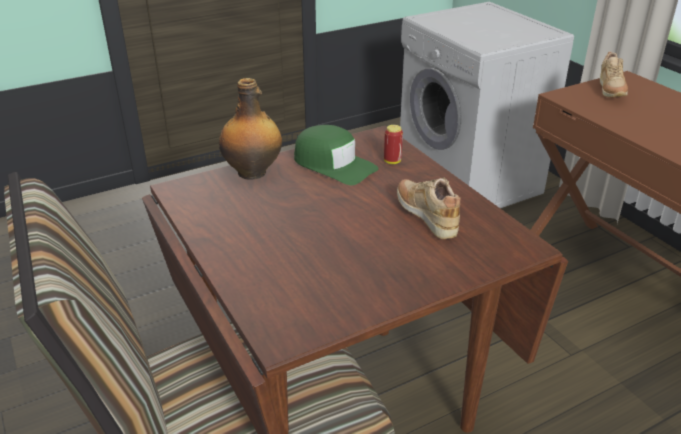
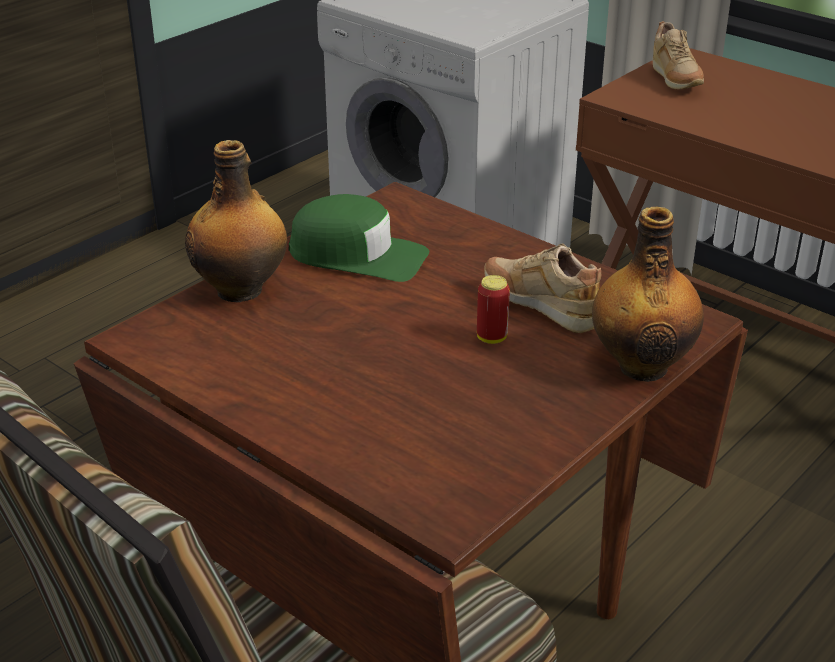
camera: 20 degrees left, 0 degrees up
can [384,125,403,164] -> can moved to [477,275,510,344]
none -> bottle [592,206,704,382]

